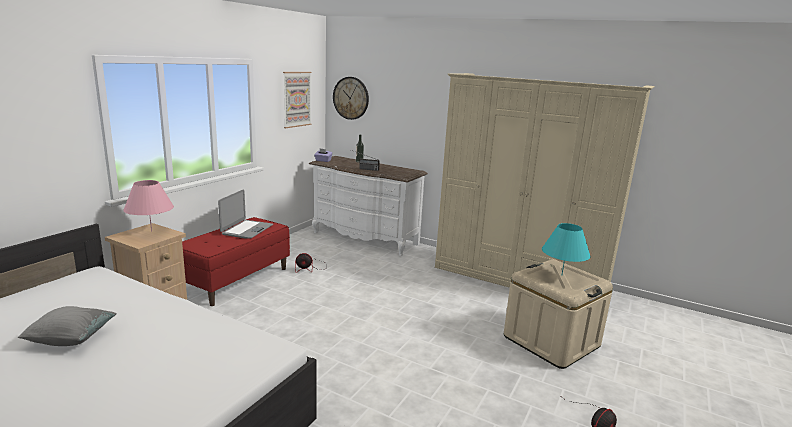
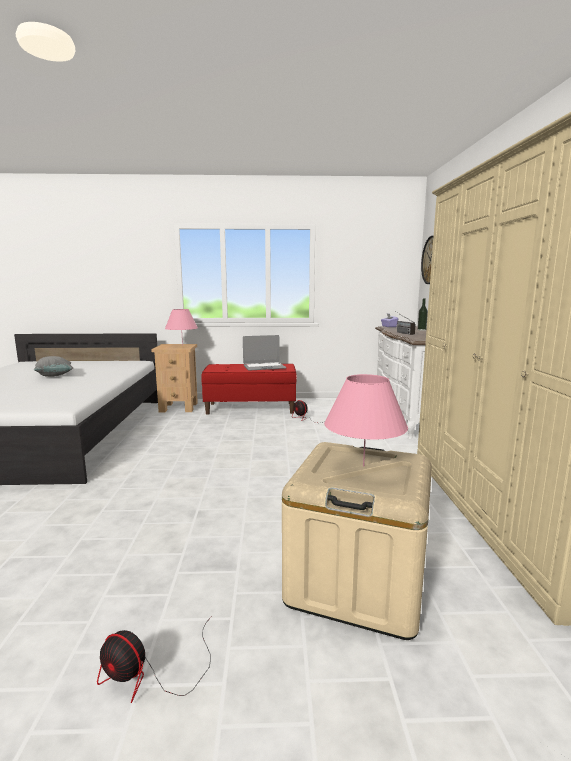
camera: 60 degrees right, 5 degrees down
picture [283,72,311,128] -> none
turquoise table lamp [542,223,591,276] -> pink table lamp [324,374,408,467]

